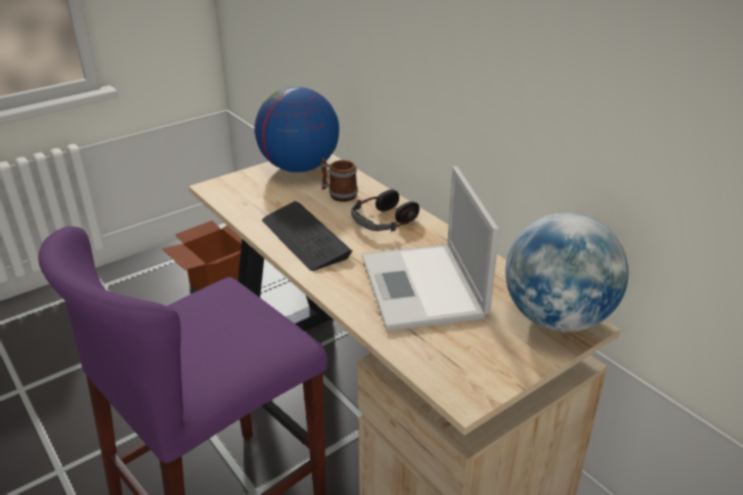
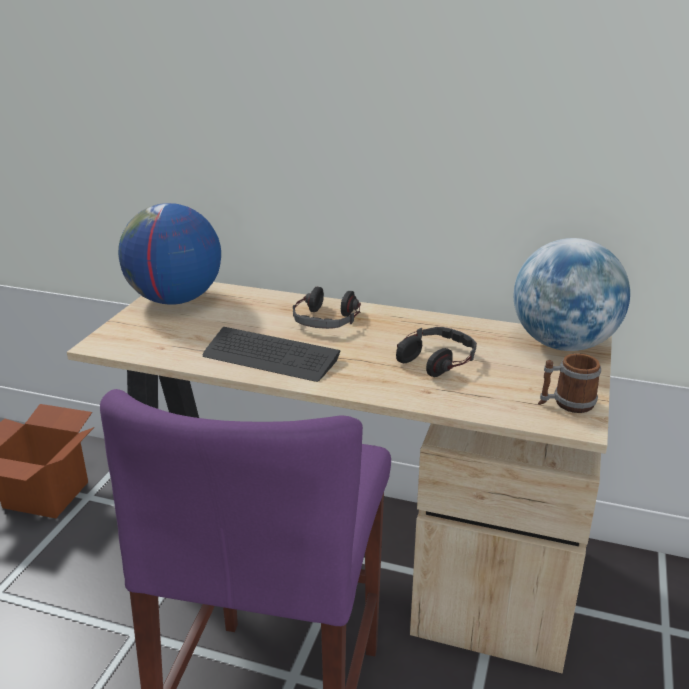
camera: 35 degrees left, 5 degrees down
mug [321,158,358,202] -> mug moved to [538,353,601,413]
laptop [362,166,500,331] -> headphones [396,327,477,377]

